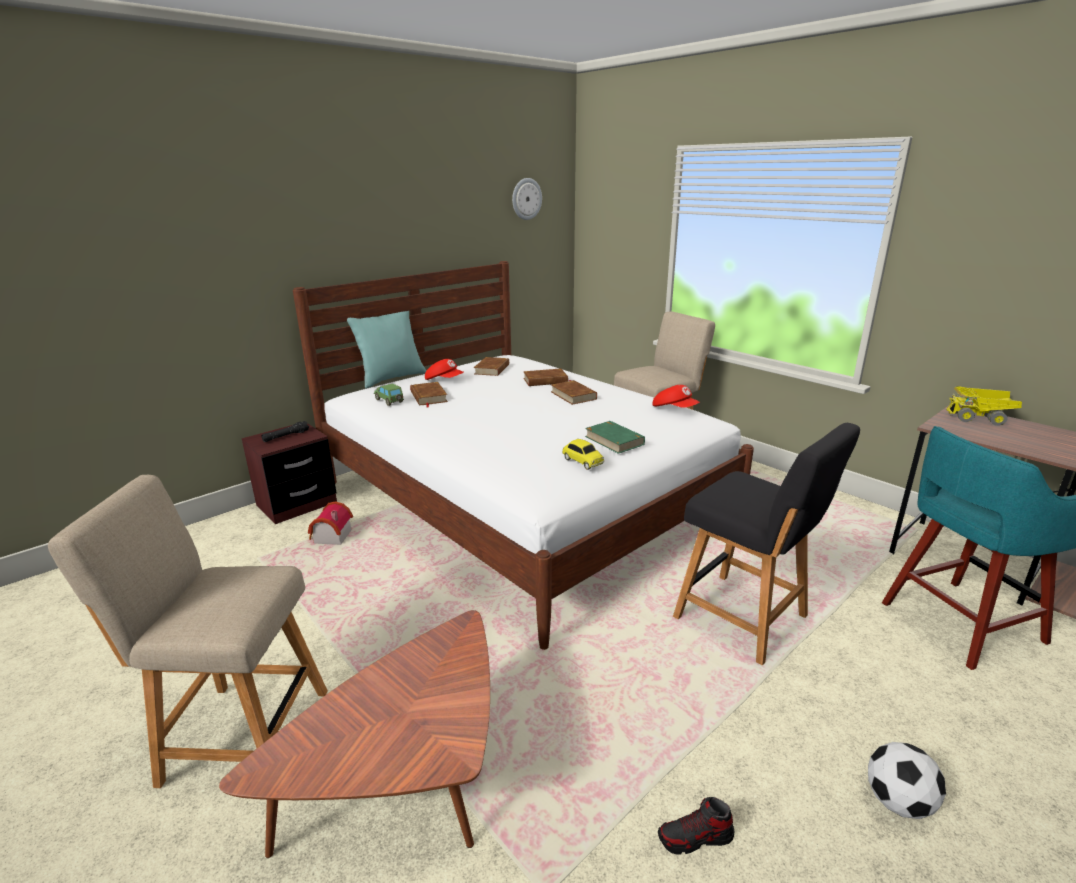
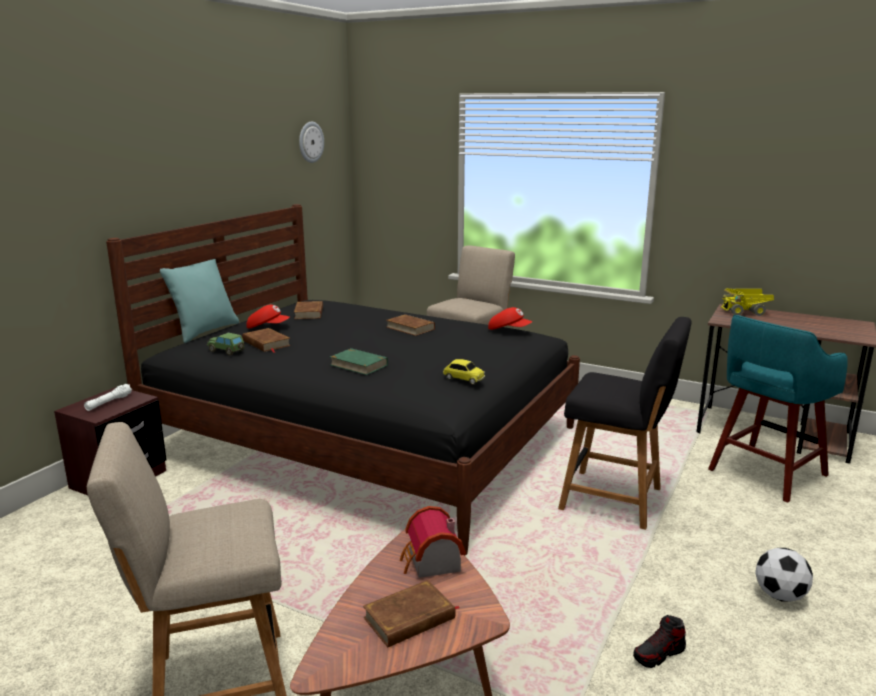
camera: 20 degrees left, 5 degrees down
black flashlight [261,421,309,442] -> white flashlight [84,384,132,411]
white bed [293,261,754,650] -> black bed [106,204,580,555]
toy house [308,501,353,545] -> toy house moved to [400,506,466,578]
brown book [523,368,573,386] -> brown book moved to [363,580,459,647]
green book [585,421,645,454] -> green book moved to [330,348,388,375]

